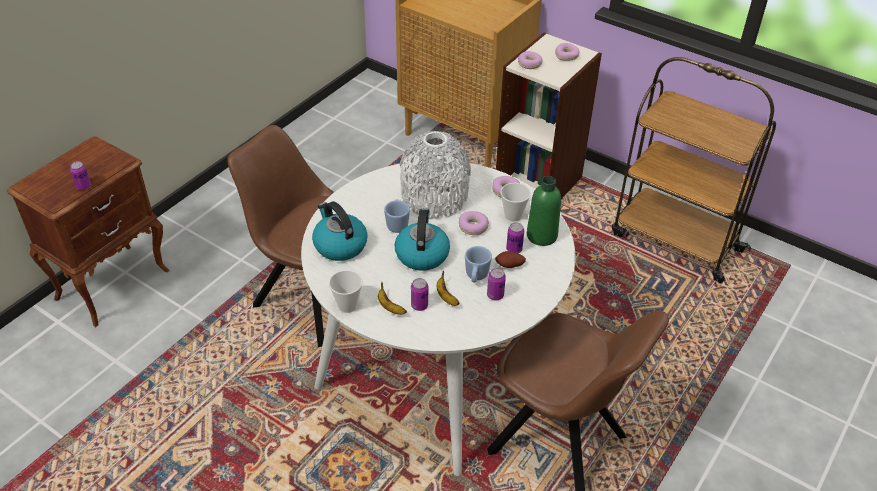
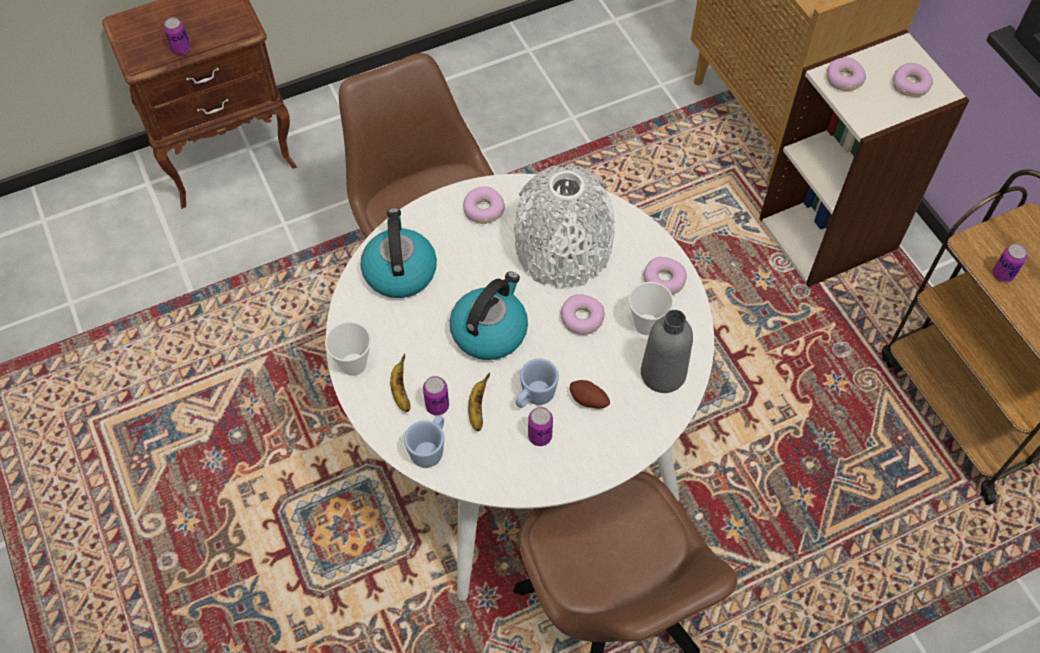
camera: 30 degrees right, 15 degrees up
blue mug [384,200,410,233] -> blue mug moved to [404,416,444,468]
can [506,223,524,253] -> can moved to [993,243,1027,282]
green bottle [527,176,561,246] -> grey bottle [641,310,693,393]
none -> donut [463,186,505,224]

